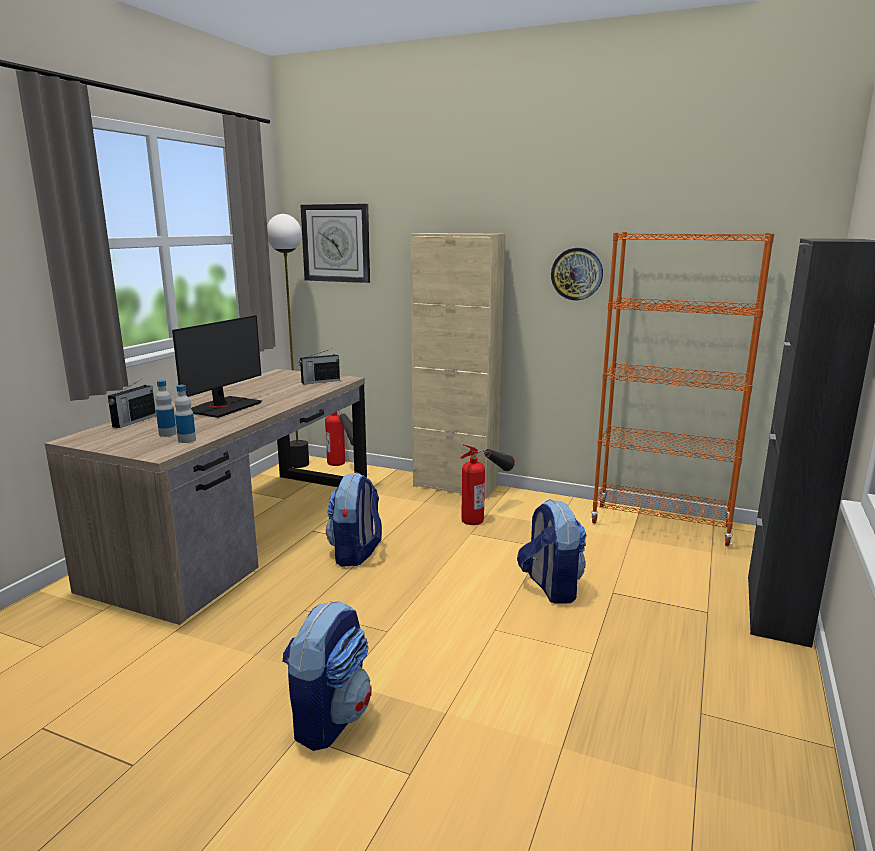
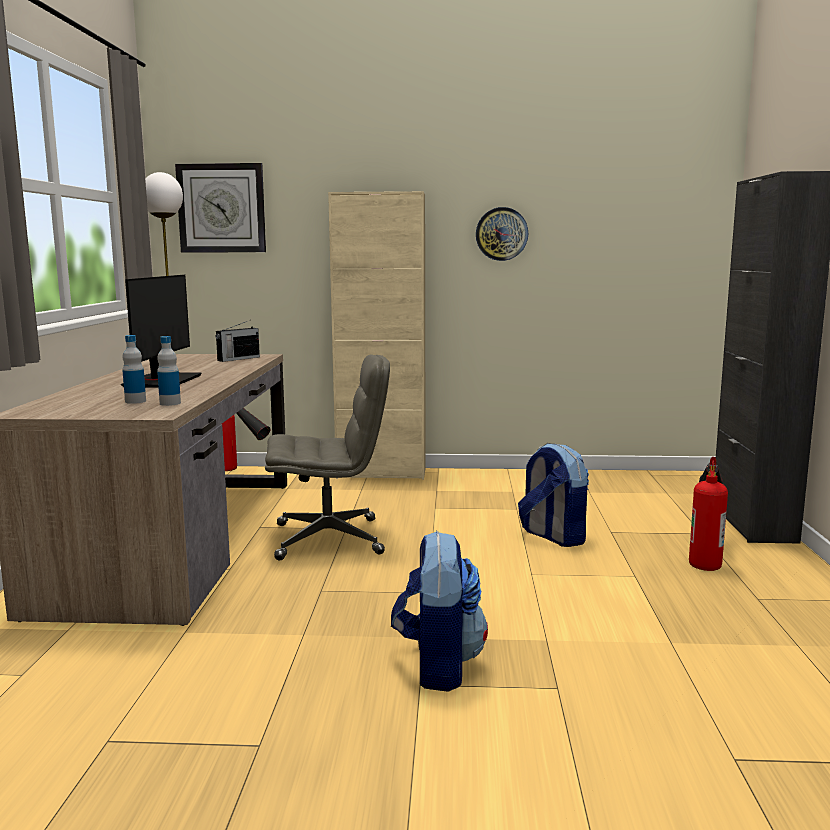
camera: 20 degrees left, 5 degrees down
radio [108,379,156,428] -> none
backpack [326,472,382,566] -> grey office chair [265,355,390,561]
fire extinguisher [460,445,515,525] -> fire extinguisher moved to [689,457,728,571]
orange bookcase [590,232,774,546] -> none

